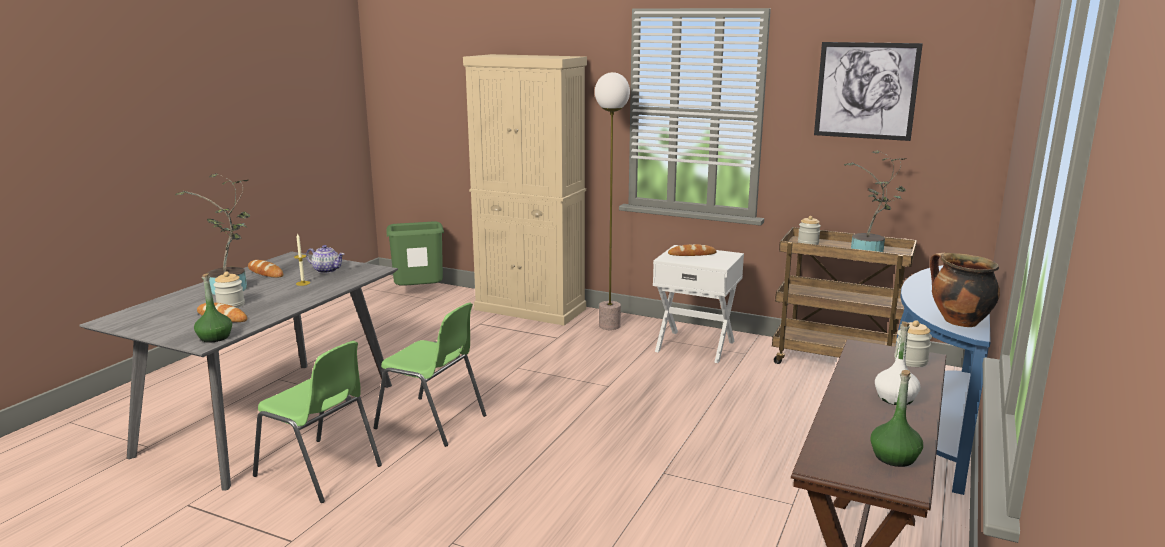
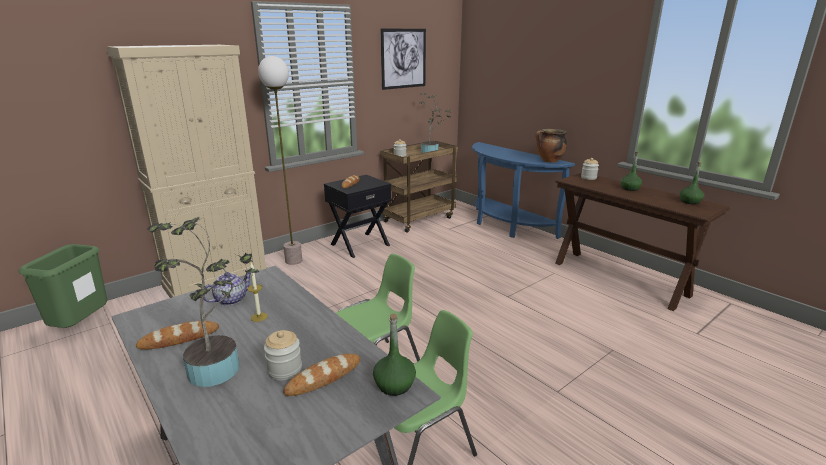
camera: 65 degrees left, 5 degrees up
white nightstand [653,245,744,363] -> black nightstand [324,175,392,258]
white bottle [875,321,921,405] -> green bottle [621,152,642,191]

